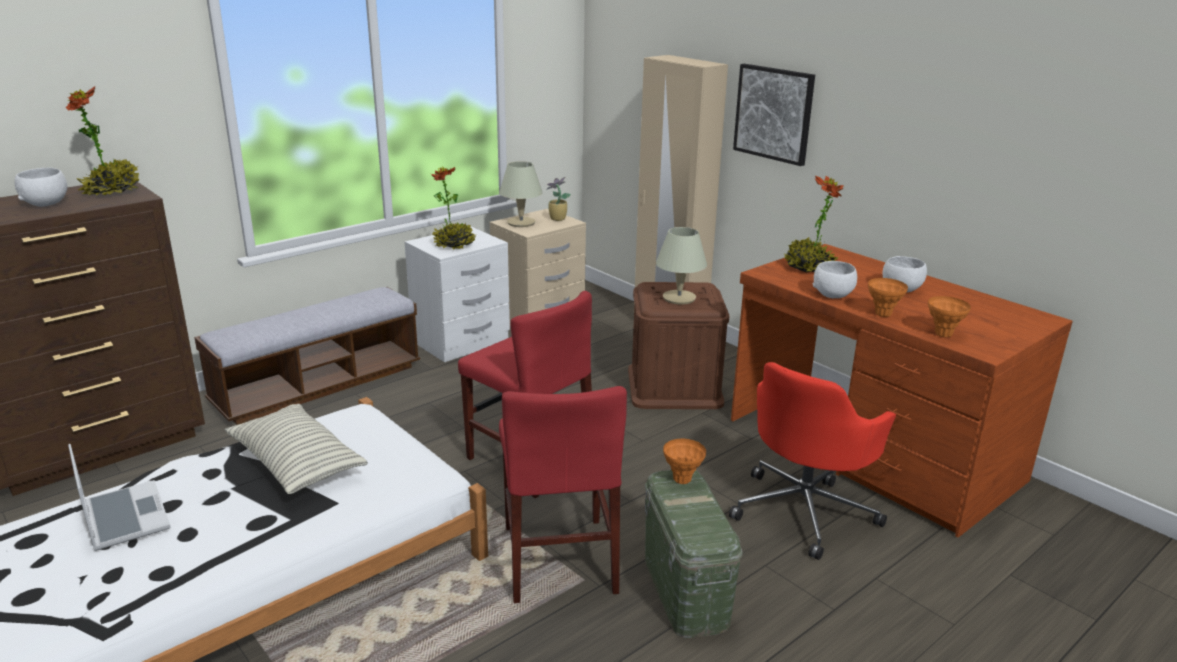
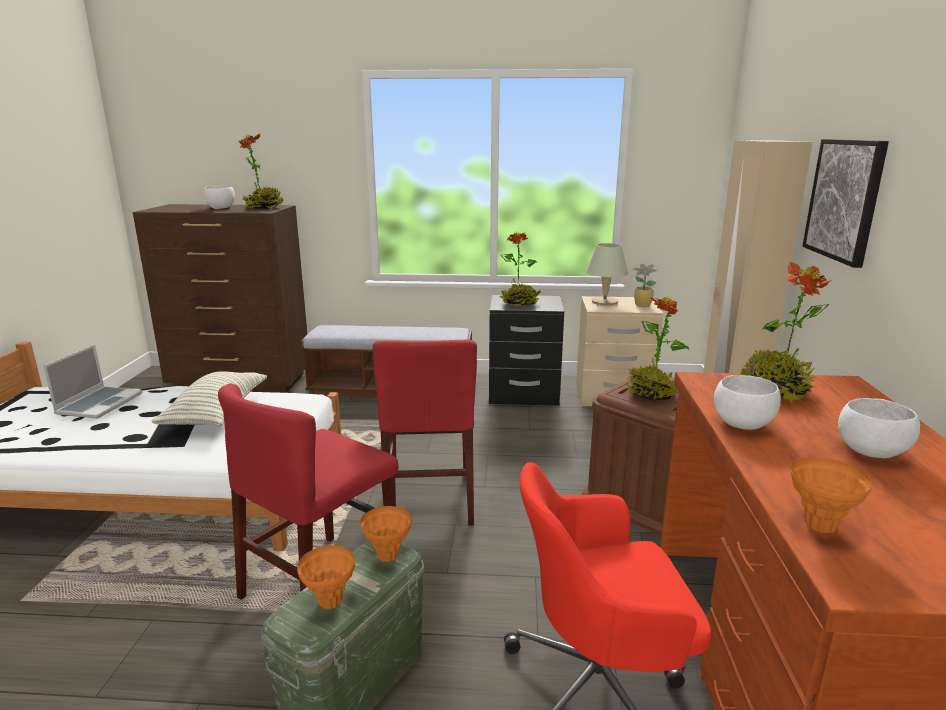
camera: 45 degrees right, 5 degrees down
white nightstand [405,227,510,362] -> black nightstand [489,295,564,406]
beige table lamp [656,227,707,305] -> potted plant [626,296,689,401]
orange vase [868,278,908,317] -> orange vase moved to [297,545,355,609]

